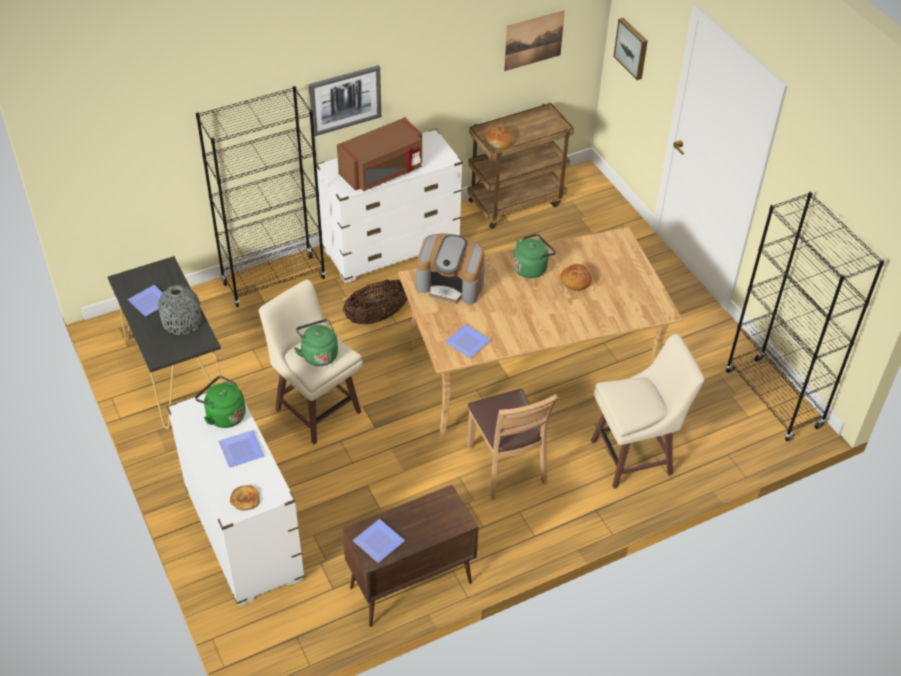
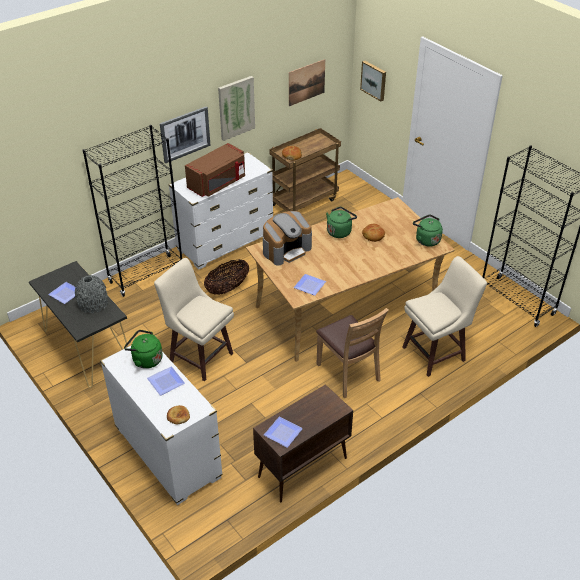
camera: 10 degrees left, 5 degrees down
green kettle [294,319,338,366] -> green kettle moved to [413,215,443,247]
coffee machine [416,233,485,304] -> coffee machine turned 45 degrees counterclockwise [263,211,312,266]
none -> picture [218,76,255,141]

